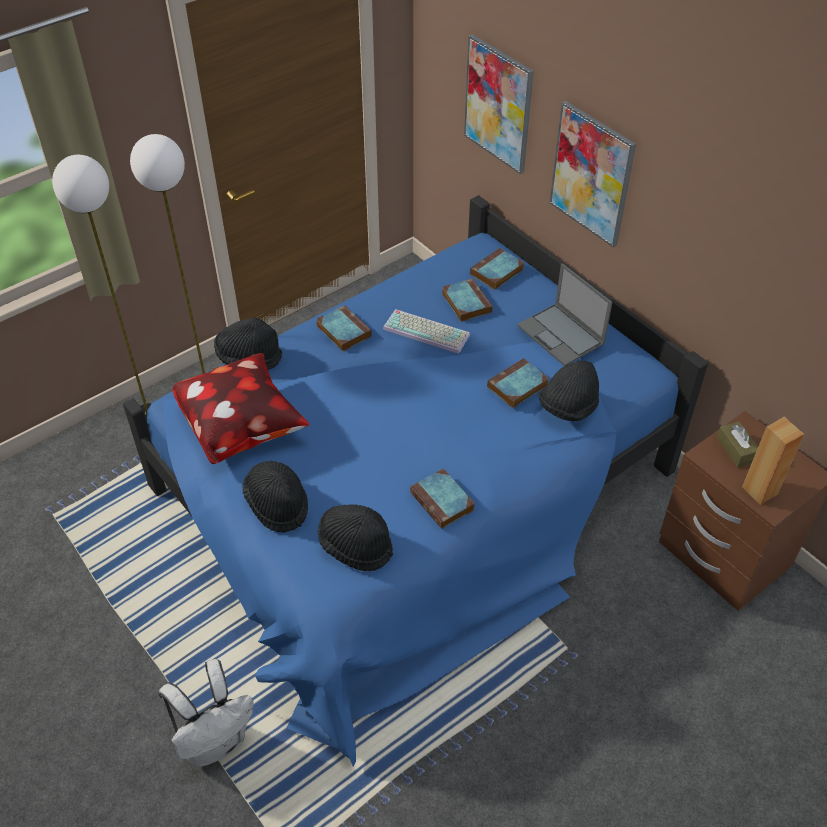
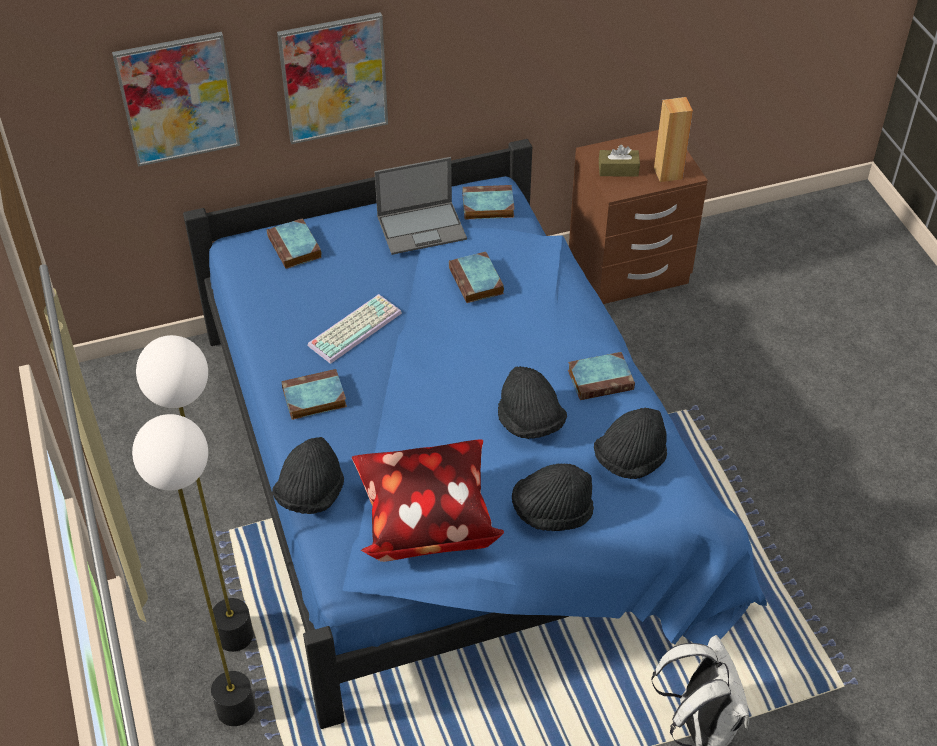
camera: 70 degrees left, 0 degrees up
book [442,278,493,322] -> book moved to [462,185,515,220]
black hat [539,360,599,421] -> black hat moved to [498,366,567,439]

